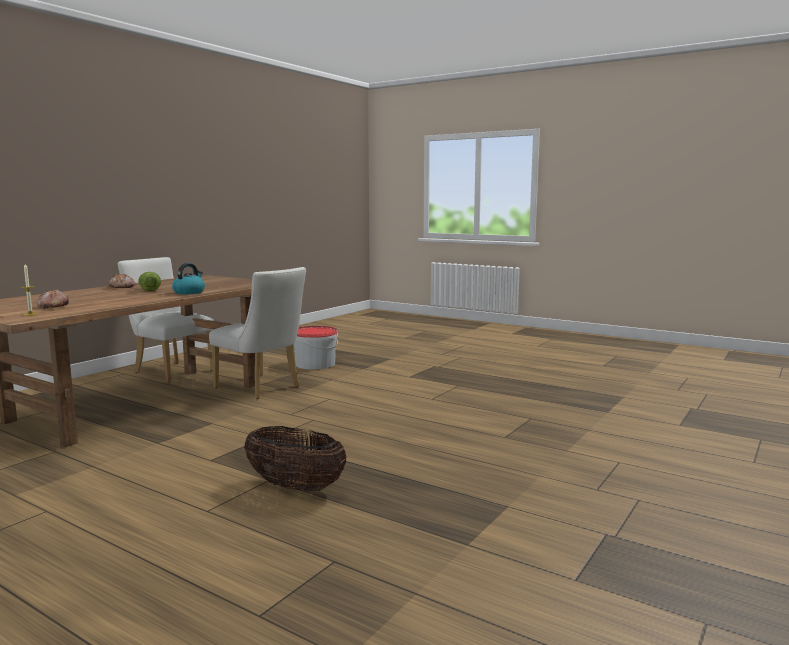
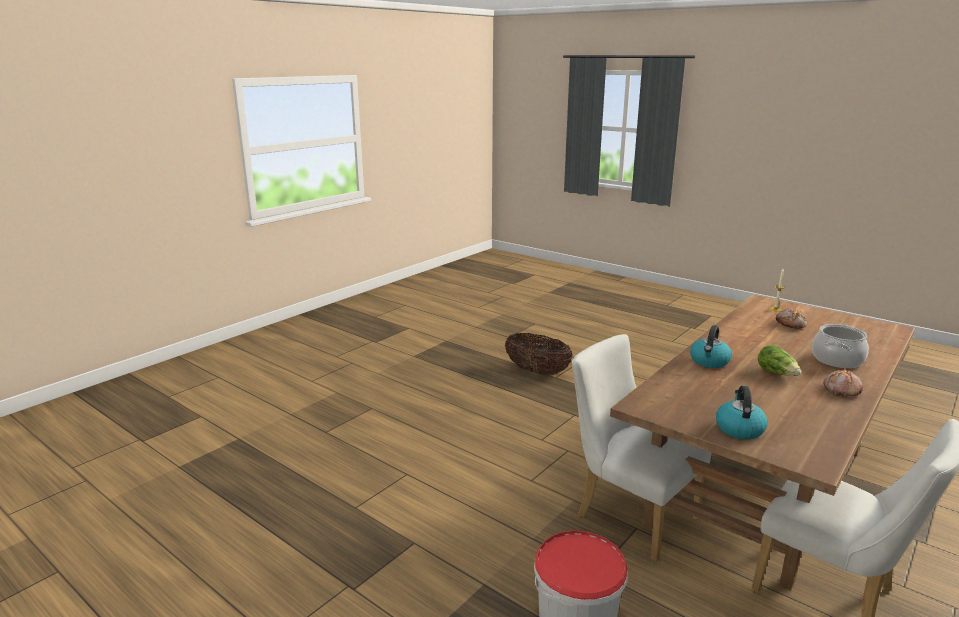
camera: 175 degrees left, 10 degrees up
none -> kettle [716,386,768,439]
none -> cooking pot [812,324,869,368]

